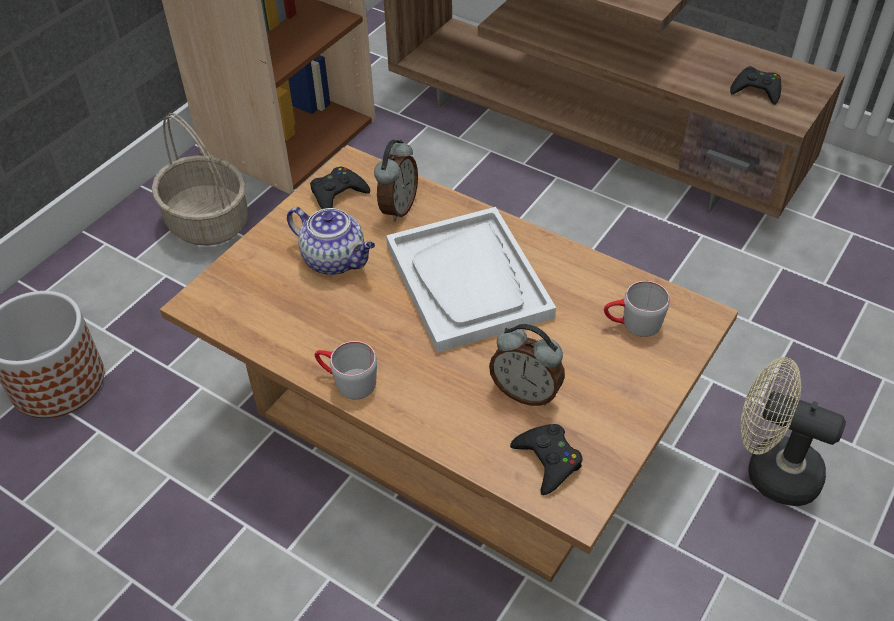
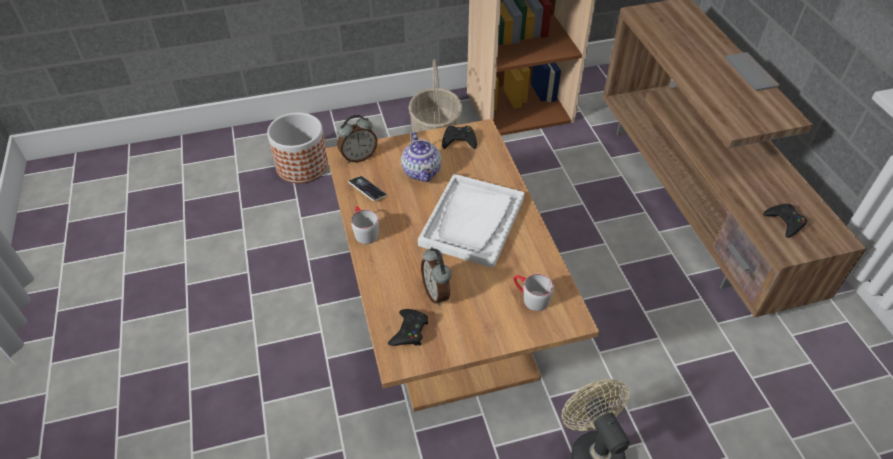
camera: 40 degrees right, 0 degrees up
alarm clock [374,140,418,222] -> alarm clock moved to [337,115,377,163]
none -> phone [348,176,387,201]

